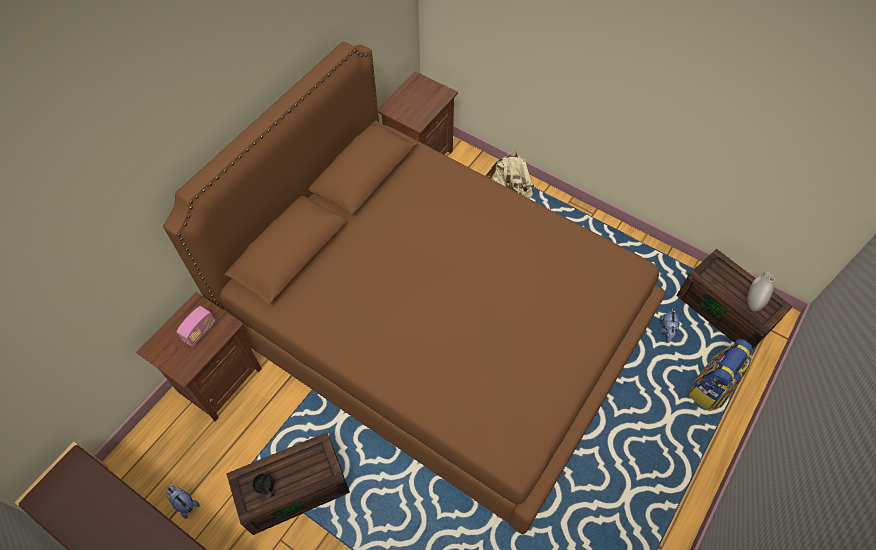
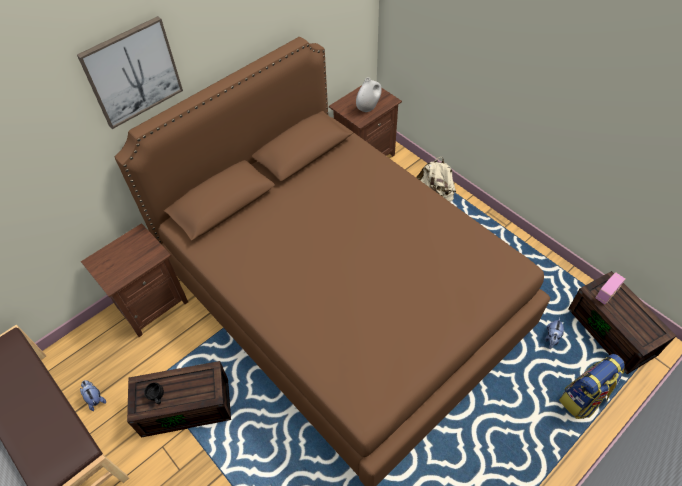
camera: 15 degrees right, 5 degrees down
radio [177,306,216,347] -> radio moved to [595,272,625,304]
white vase [747,271,775,312] -> white vase moved to [356,77,382,112]
none -> picture [77,16,183,129]

